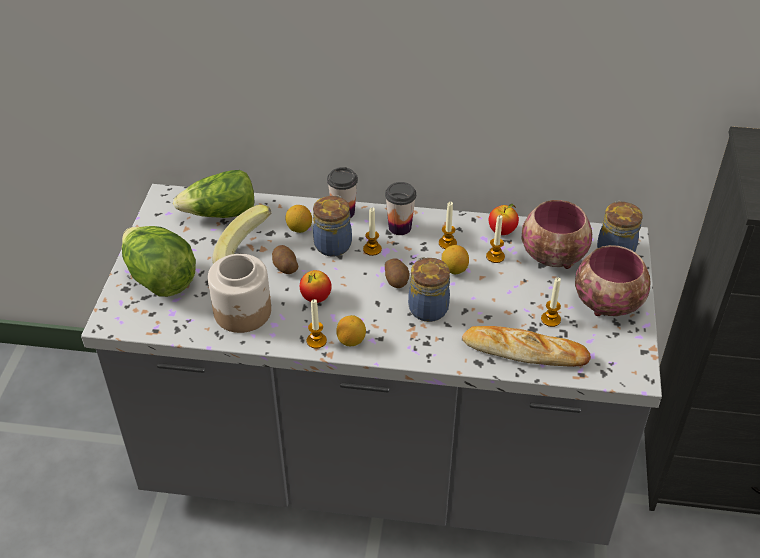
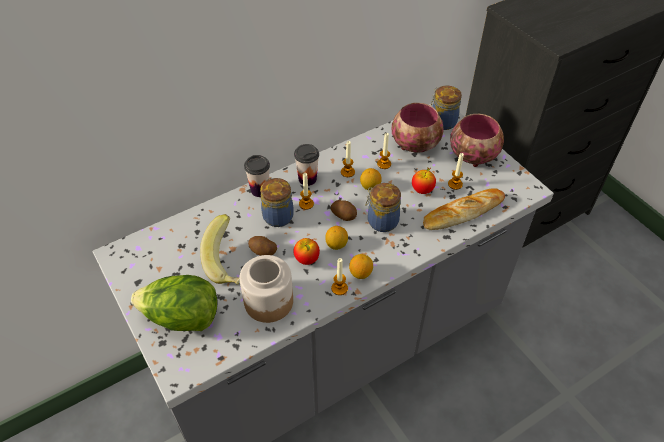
camera: 40 degrees left, 5 degrees up
lettuce [173,170,254,218] -> none
lemon [285,205,312,233] -> lemon moved to [325,226,348,250]
apple [489,204,519,235] -> apple moved to [412,167,436,194]

